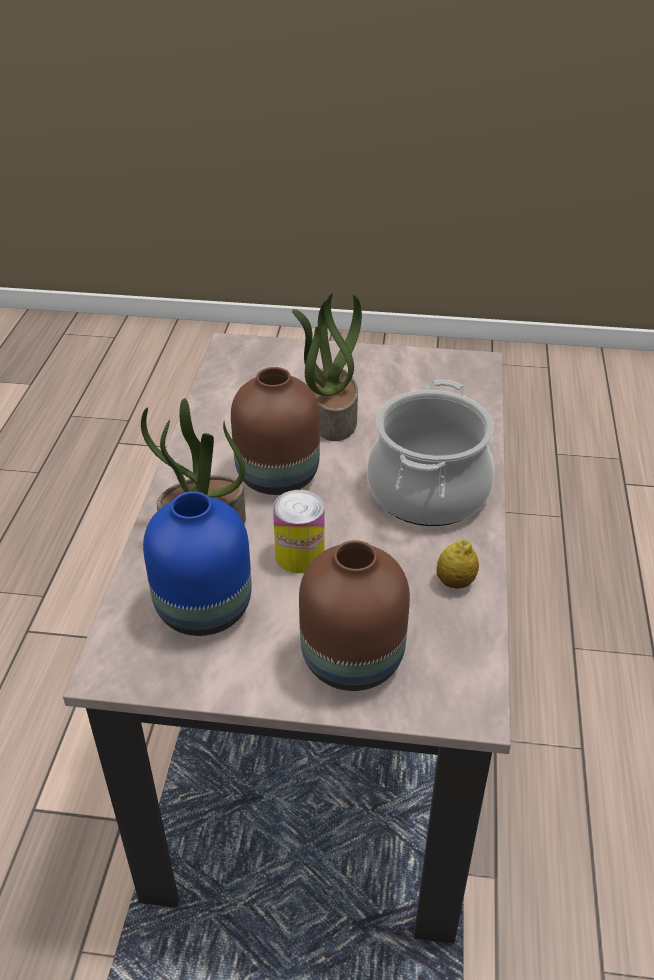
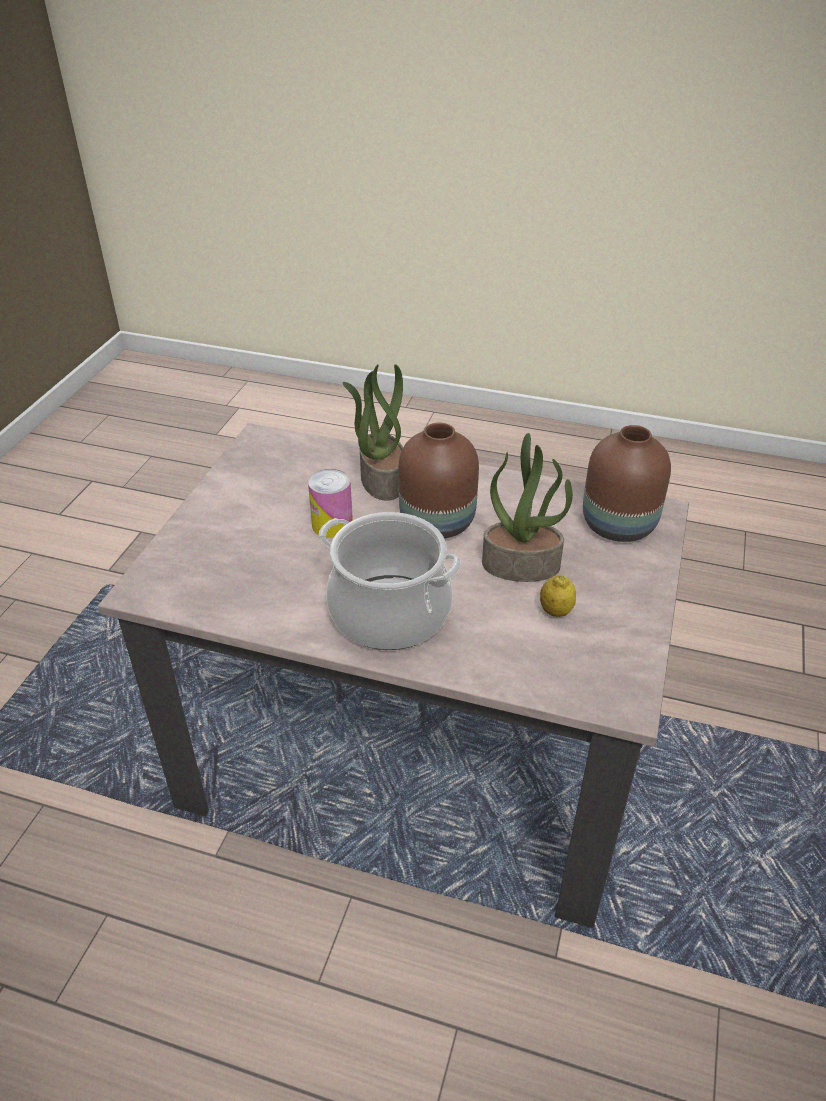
camera: 100 degrees right, 0 degrees up
blue vase [143,491,252,636] -> none
brown vase [299,540,410,691] -> brown vase moved to [583,425,671,542]
lemon [436,540,479,589] -> lemon moved to [540,575,576,617]

